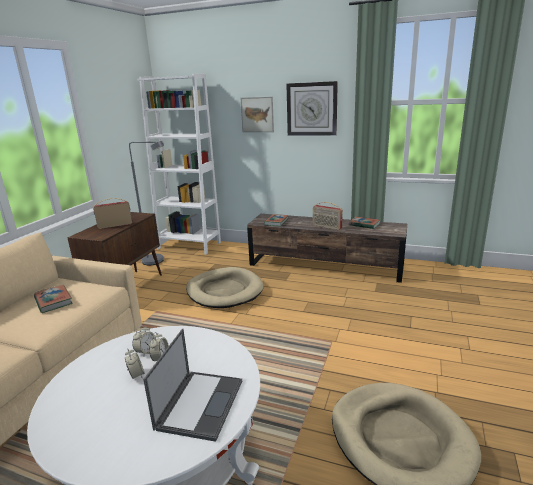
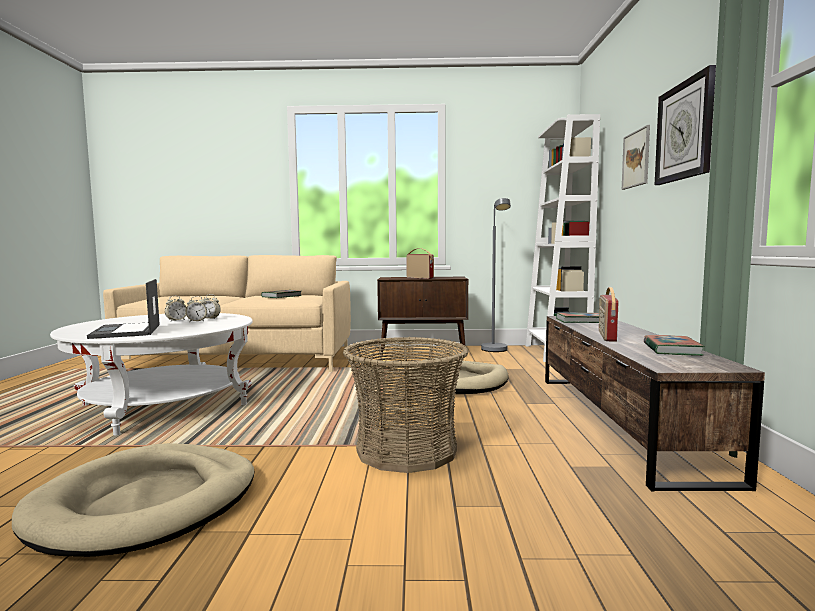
camera: 70 degrees right, 15 degrees down
laptop [143,329,242,442] -> laptop turned 75 degrees clockwise [87,279,160,339]
none -> basket [343,337,469,473]

